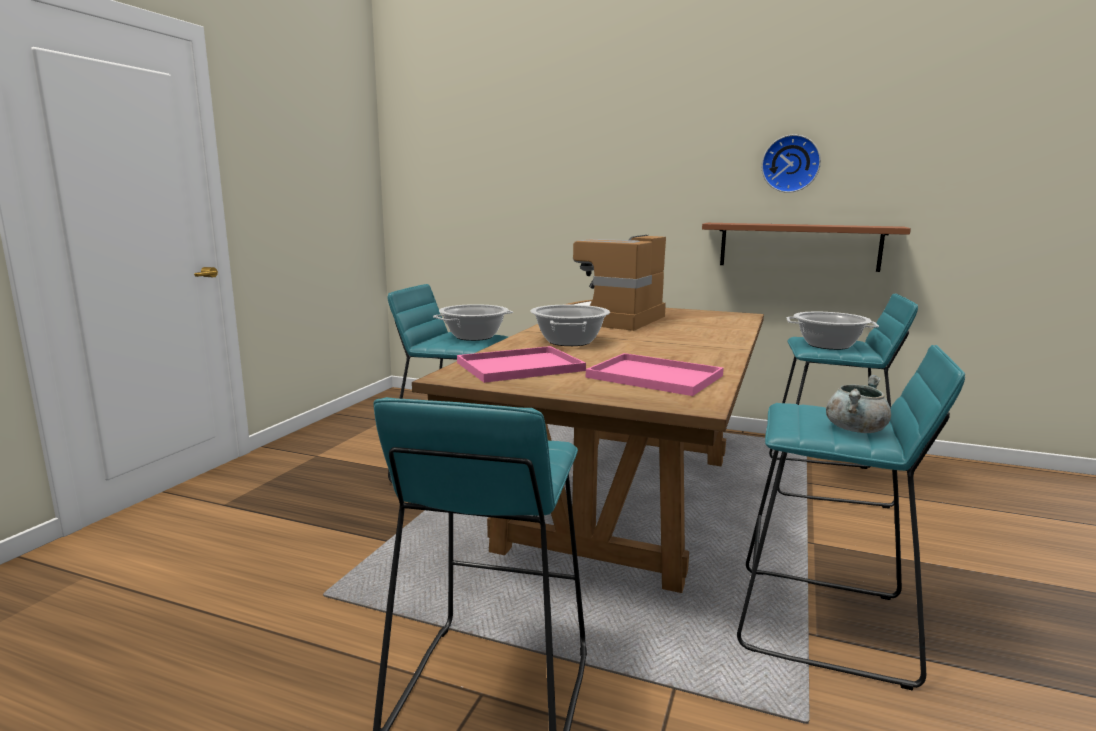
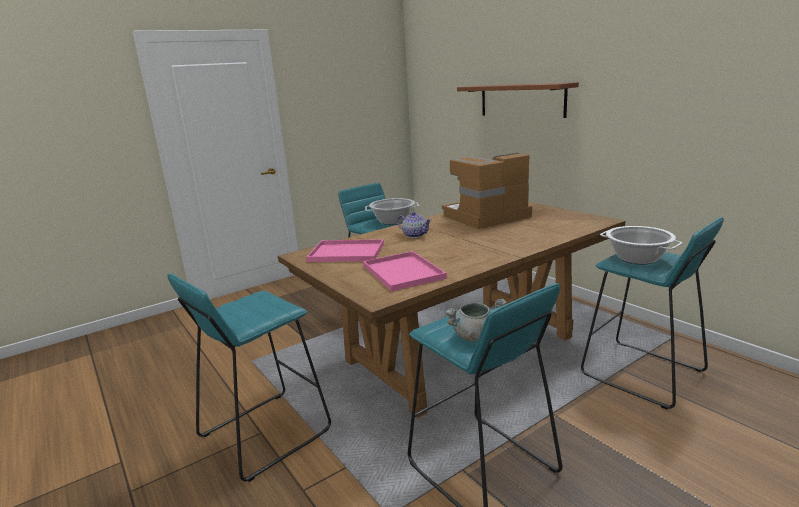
camera: 35 degrees right, 5 degrees up
cooking pot [531,305,610,346] -> teapot [397,212,431,238]
brown shelf [702,223,911,272] -> brown shelf moved to [457,82,579,118]
wall clock [762,134,821,193] -> none

